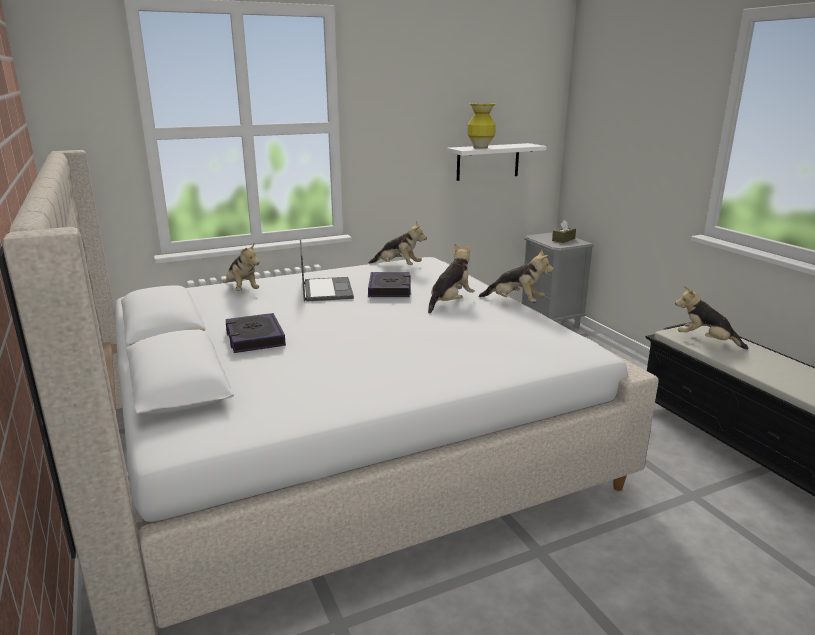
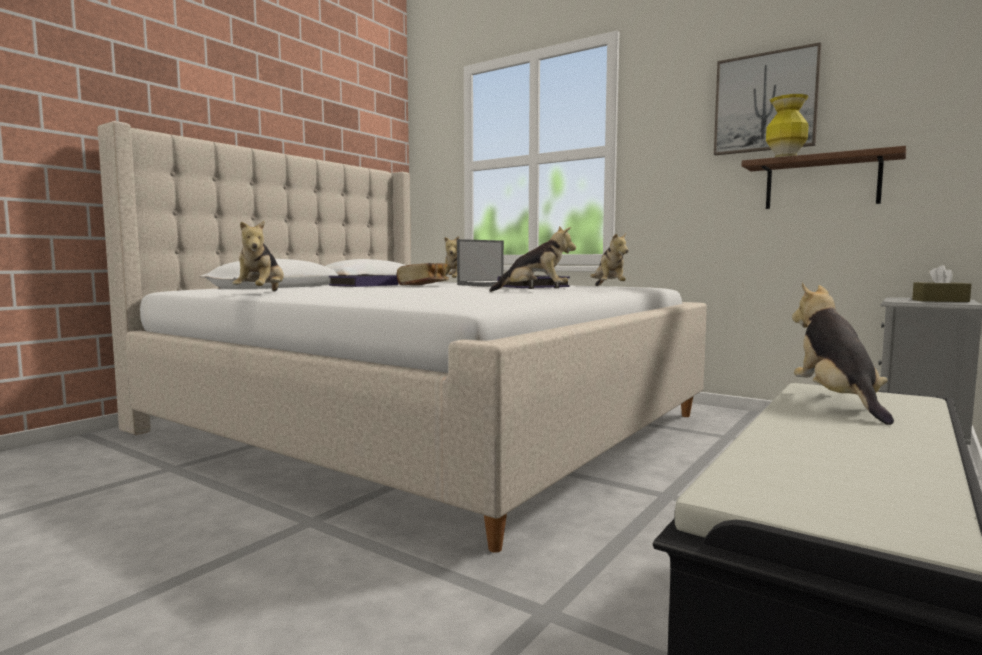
camera: 60 degrees right, 15 degrees down
white shelf [447,143,547,181] -> brown shelf [742,146,906,209]
plush toy [479,249,554,302] -> plush toy moved to [232,221,284,292]
none -> book [397,263,449,285]
none -> picture [714,42,822,155]

